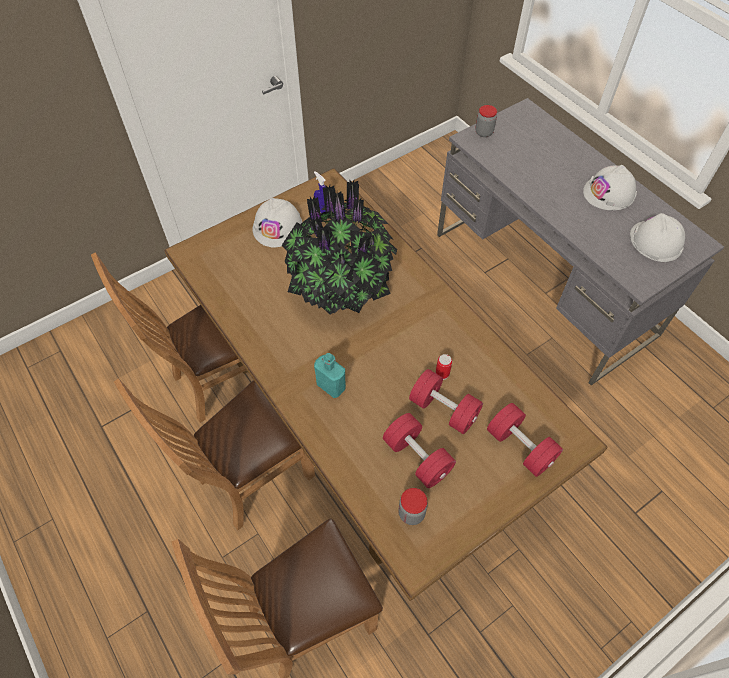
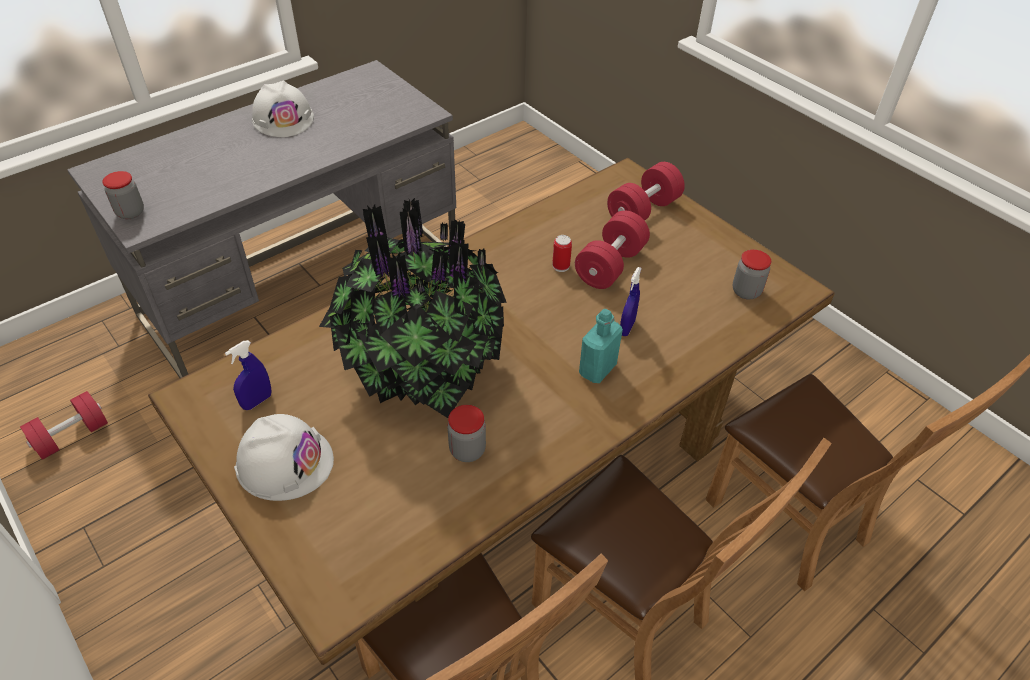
camera: 95 degrees left, 10 degrees down
red dumbbell [383,413,456,488] -> red dumbbell moved to [20,391,108,460]
white hard hat [630,213,685,262] -> none
none -> jar [447,405,486,462]
none -> blue spray bottle [620,267,642,336]

